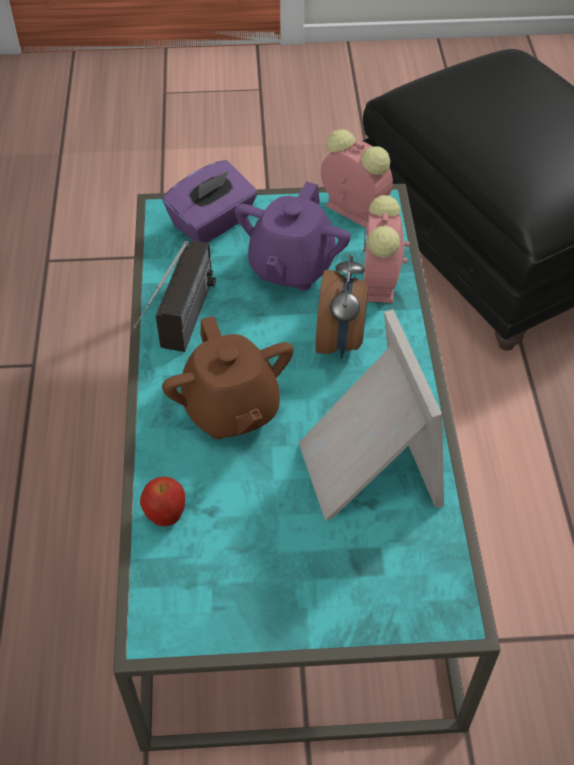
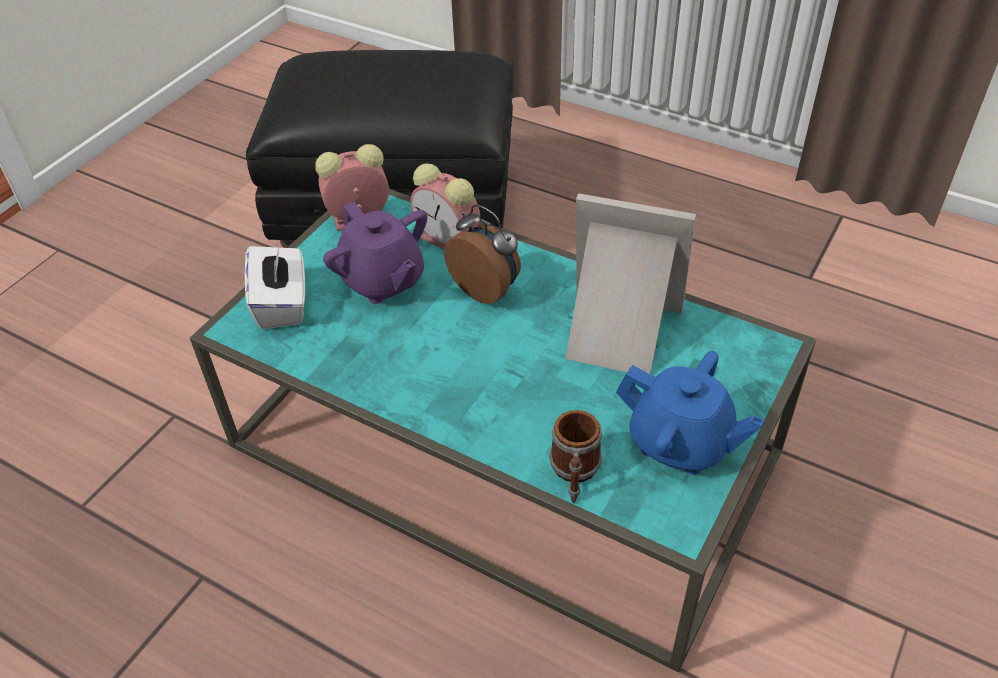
camera: 55 degrees left, 5 degrees down
radio [133,240,216,352] -> none
apple [140,477,185,526] -> mug [550,410,602,503]
purple tissue box [162,160,257,243] -> white tissue box [245,243,305,329]
brown teapot [162,316,294,439] -> none
none -> blue teapot [616,351,764,475]

